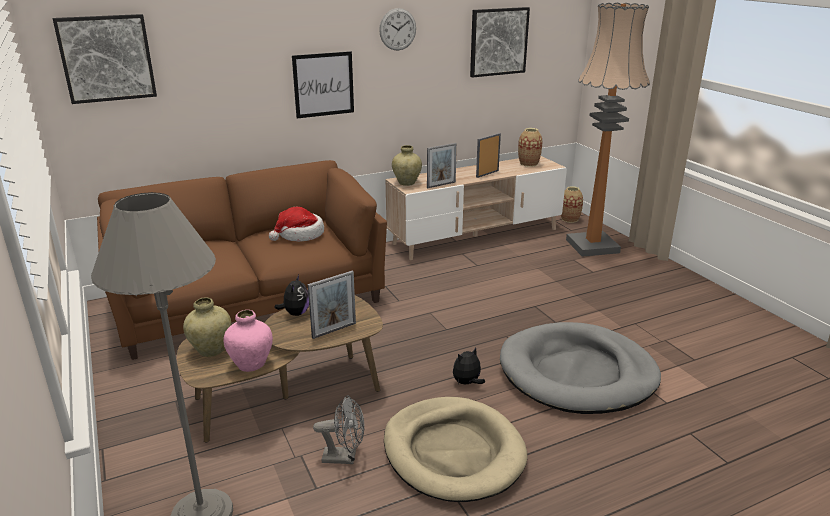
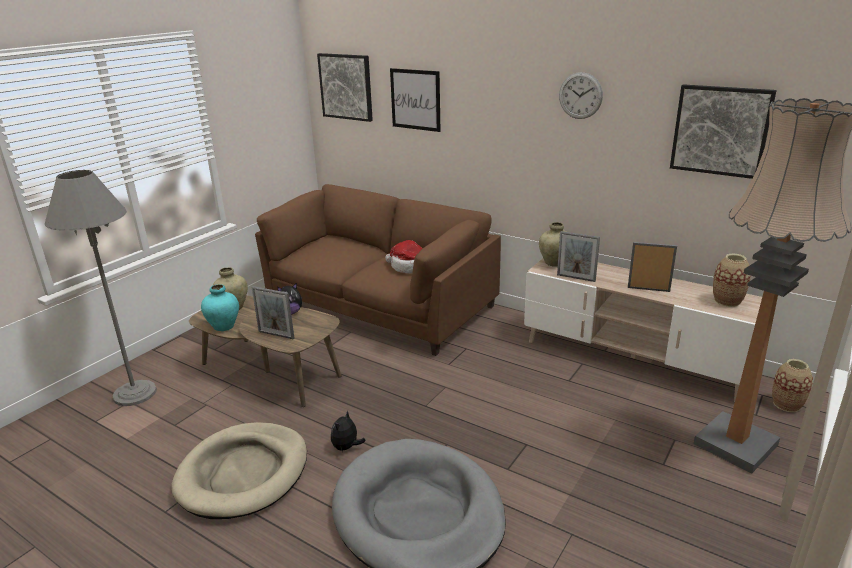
camera: 60 degrees right, 0 degrees up
pink vase [224,310,273,372] -> turquoise vase [201,284,239,331]
picture [292,51,354,118] -> picture moved to [390,68,441,132]
grey fan [313,396,364,464] -> none
plush toy [453,347,485,384] -> plush toy turned 90 degrees counterclockwise [331,411,366,452]

